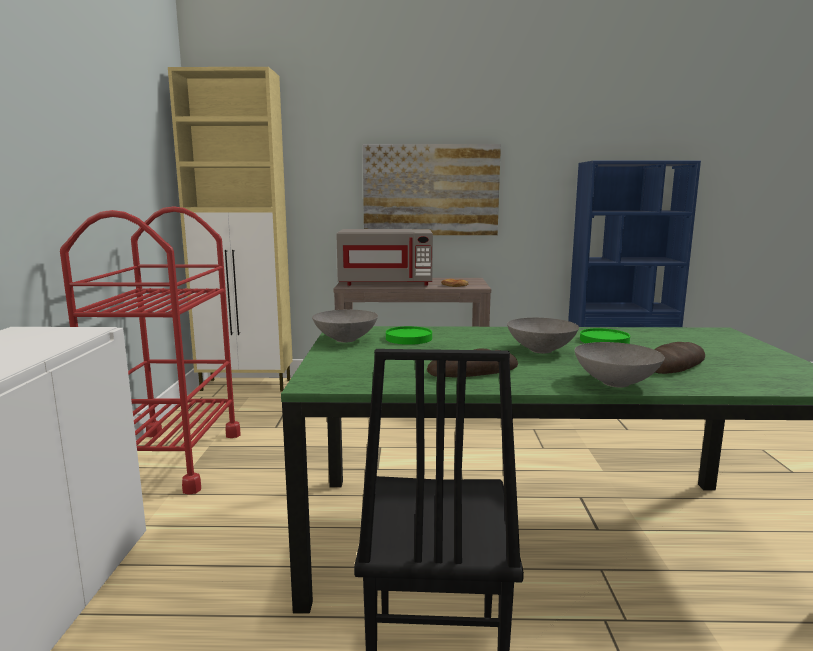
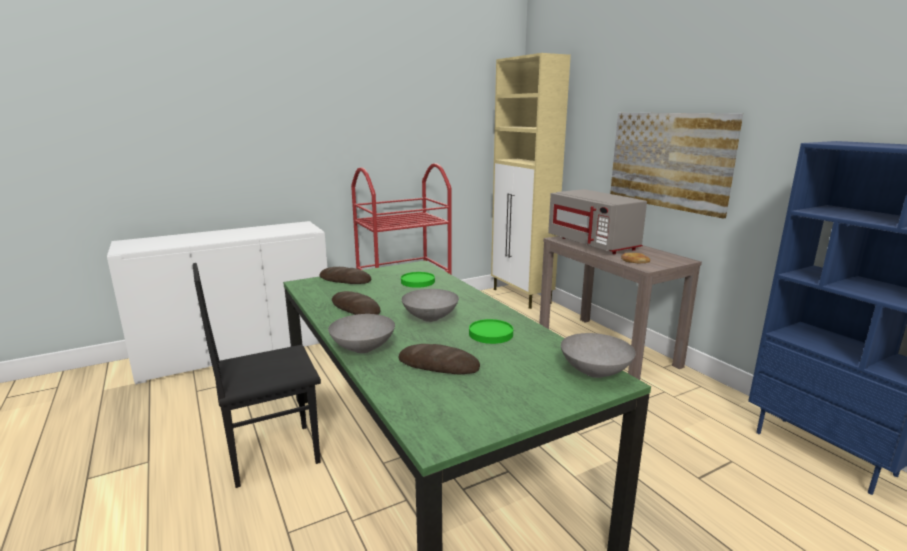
camera: 60 degrees right, 5 degrees up
grey bowl [312,310,378,342] -> grey bowl moved to [561,333,636,378]
none -> bread [319,267,371,284]

